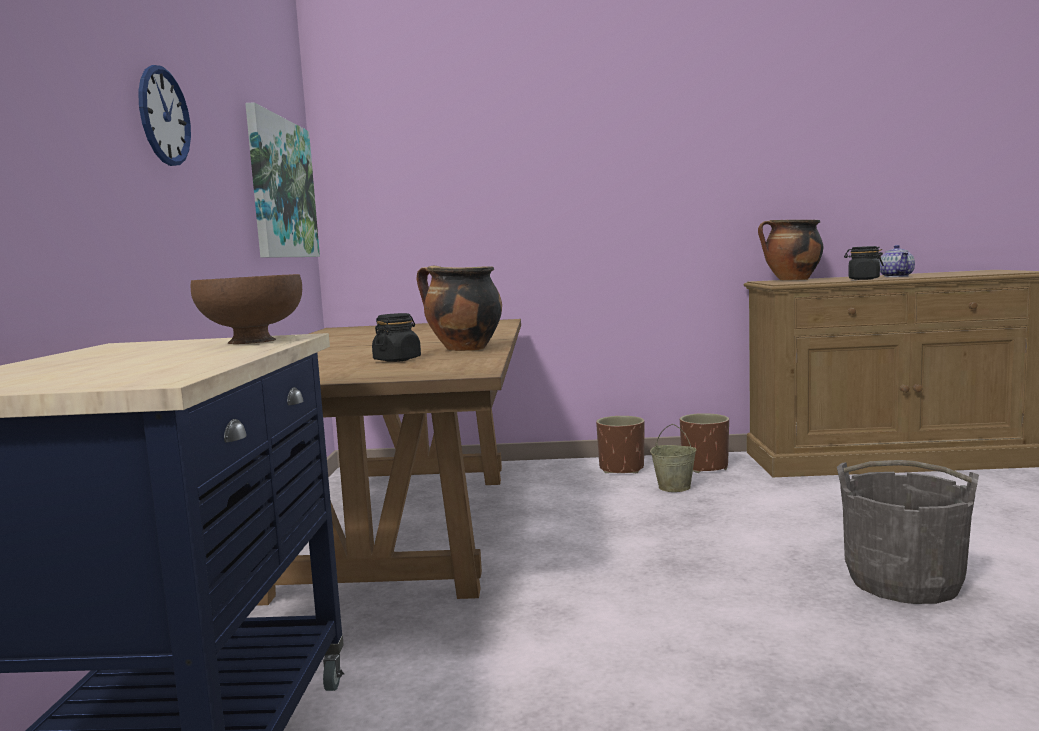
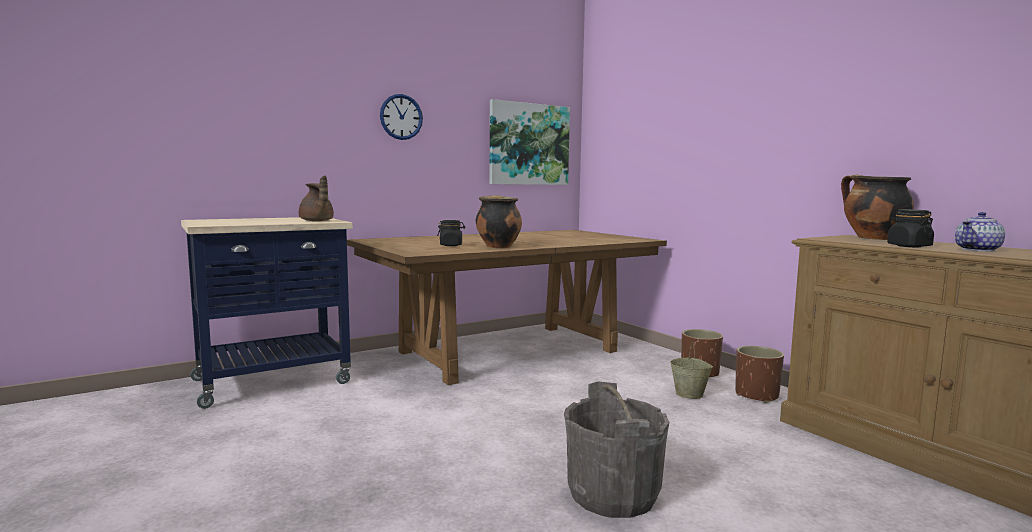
camera: 55 degrees right, 0 degrees up
brown bowl [191,274,302,344] -> brown teapot [299,176,334,221]

